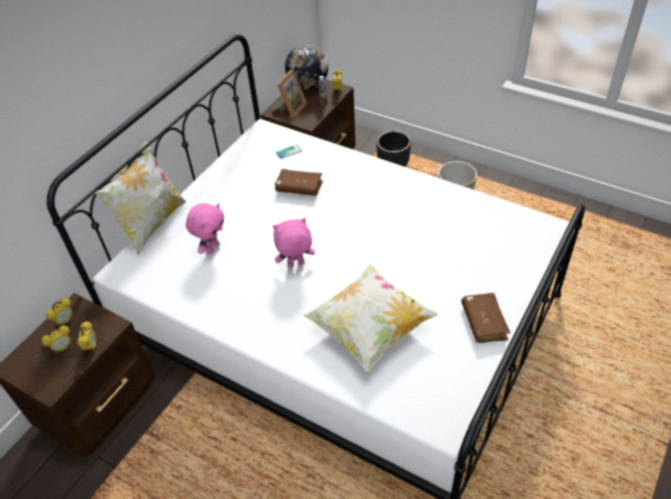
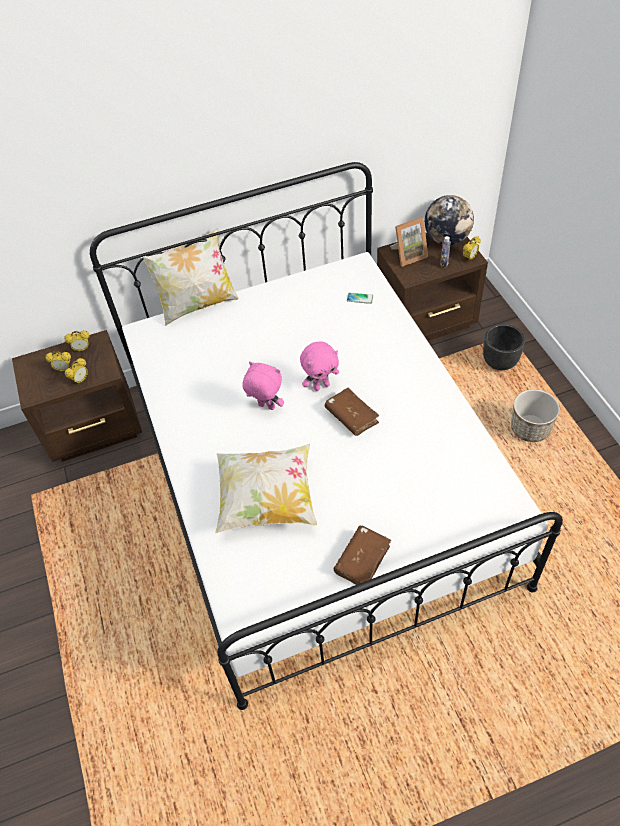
camera: 40 degrees right, 5 degrees up
pink plush toy [186,203,224,254] -> pink plush toy moved to [300,341,339,391]
brown book [275,169,323,196] -> brown book moved to [325,388,379,436]

